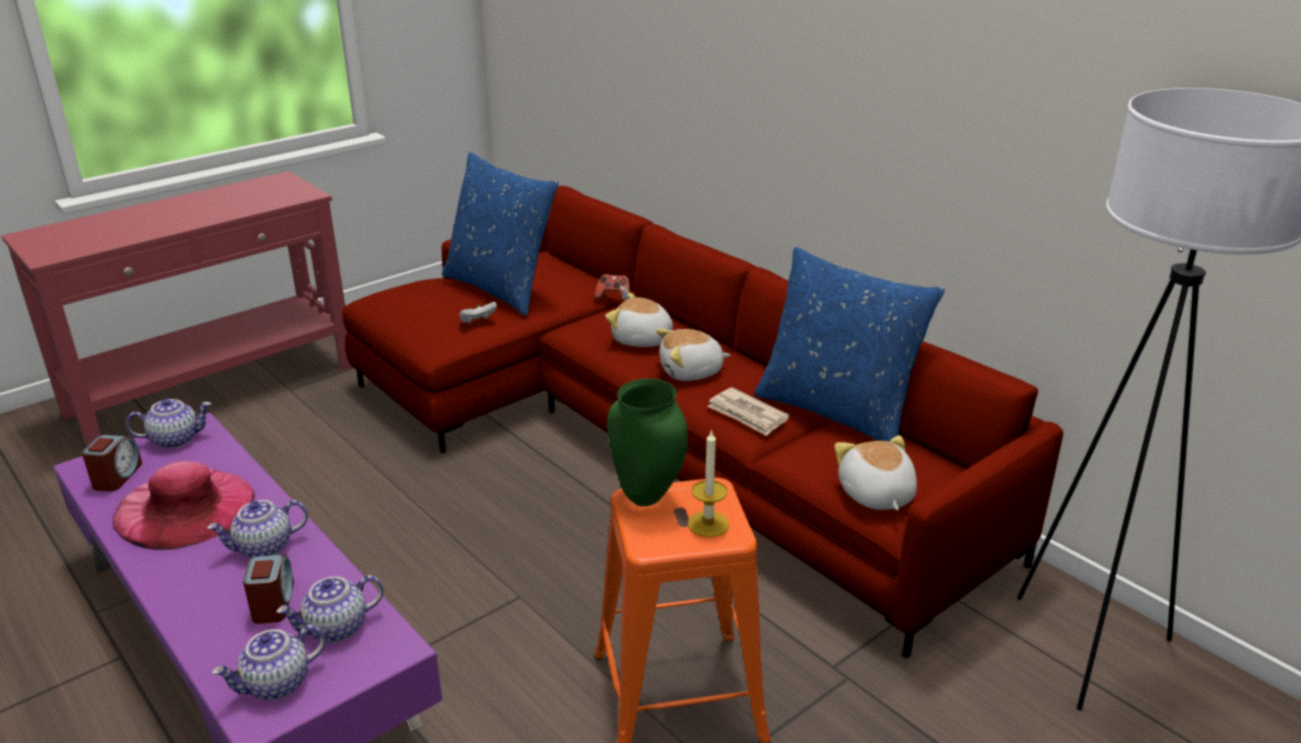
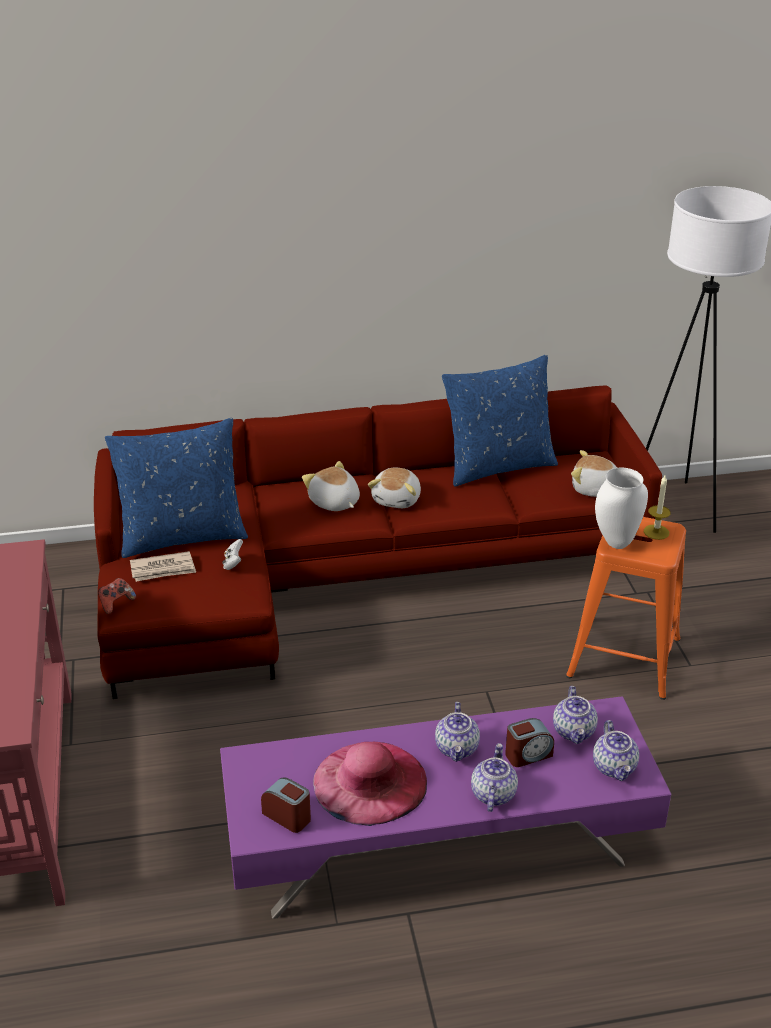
camera: 60 degrees left, 5 degrees up
teapot [126,398,211,449] -> teapot moved to [471,743,518,812]
alarm clock [243,554,294,624] -> alarm clock turned 135 degrees clockwise [505,718,554,767]
game controller [594,274,630,301] -> game controller moved to [98,578,136,614]
plush toy [605,293,673,347] -> plush toy turned 90 degrees clockwise [302,461,360,511]
green vase [607,378,688,507] -> white vase [595,468,648,549]
newspaper [707,387,789,436] -> newspaper moved to [130,551,196,582]

